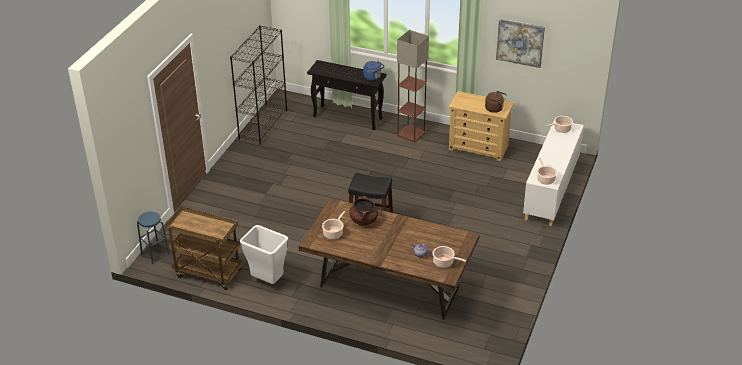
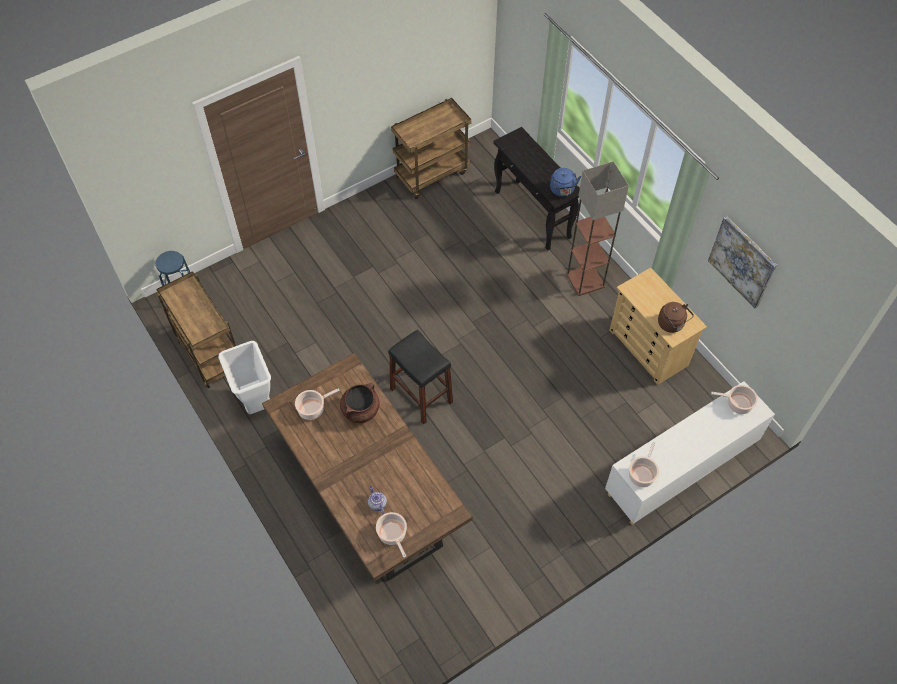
camera: 35 degrees right, 20 degrees up
black bookcase [230,25,287,145] -> brown cart [391,98,471,199]

